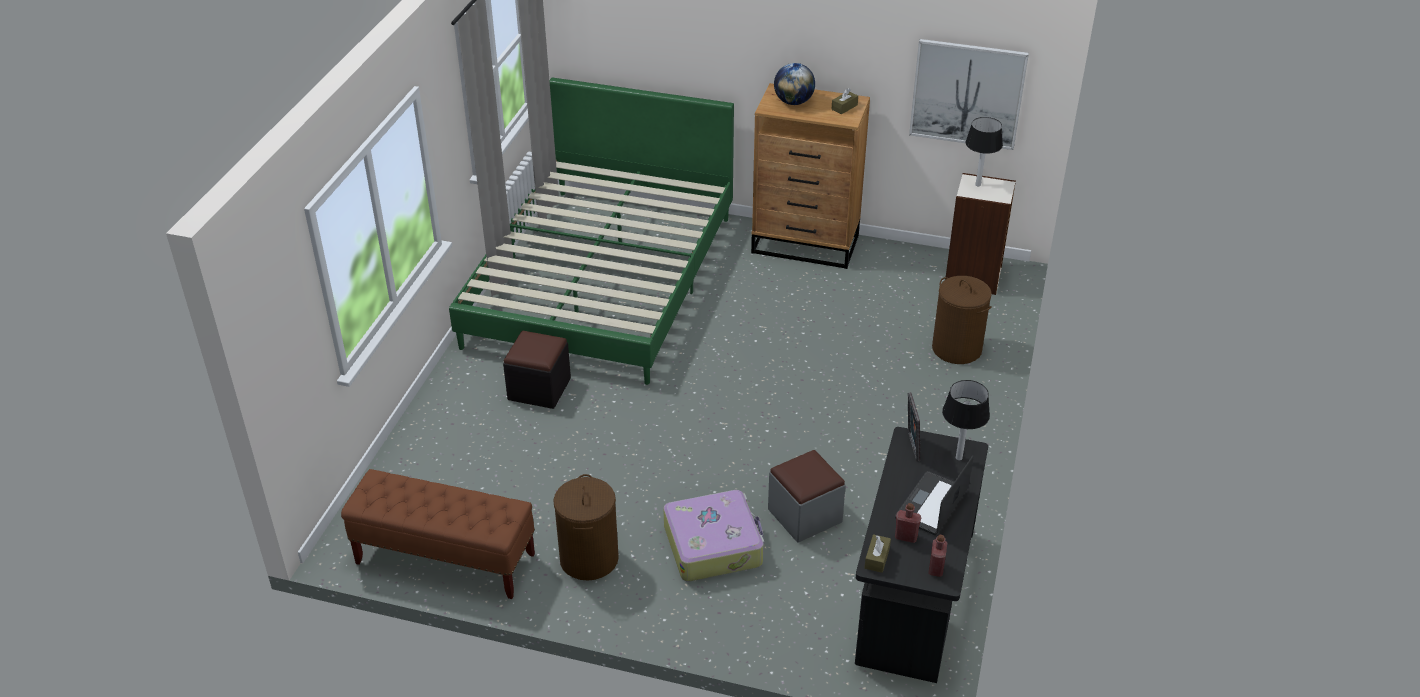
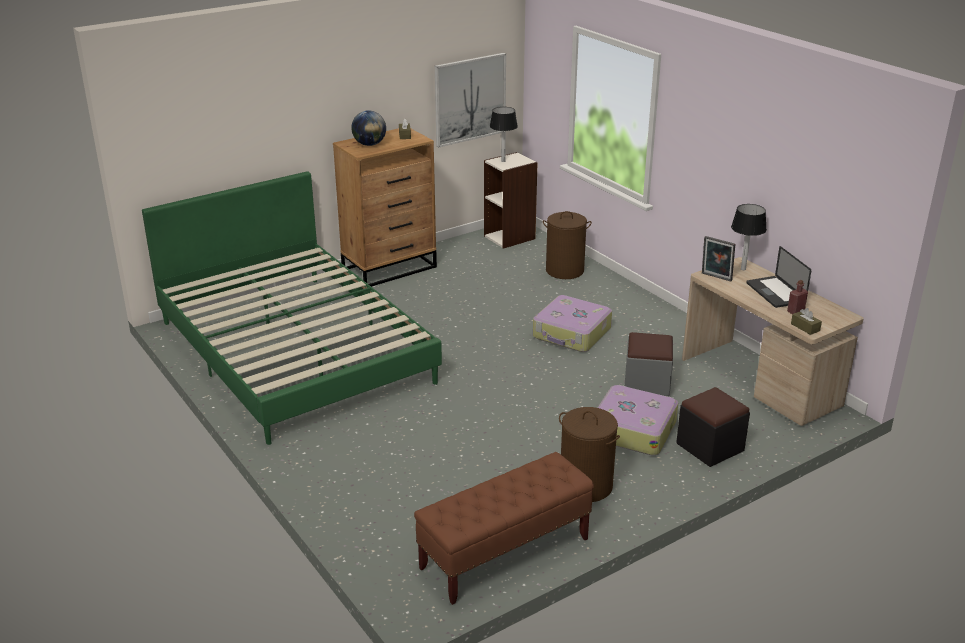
camera: 50 degrees left, 10 degrees down
black ottoman [503,331,571,409] -> black ottoman moved to [676,387,750,467]
black desk [855,427,988,683] -> beige desk [682,257,864,426]
red bottle [928,535,947,577] -> none
none -> suitcase [533,295,612,352]

